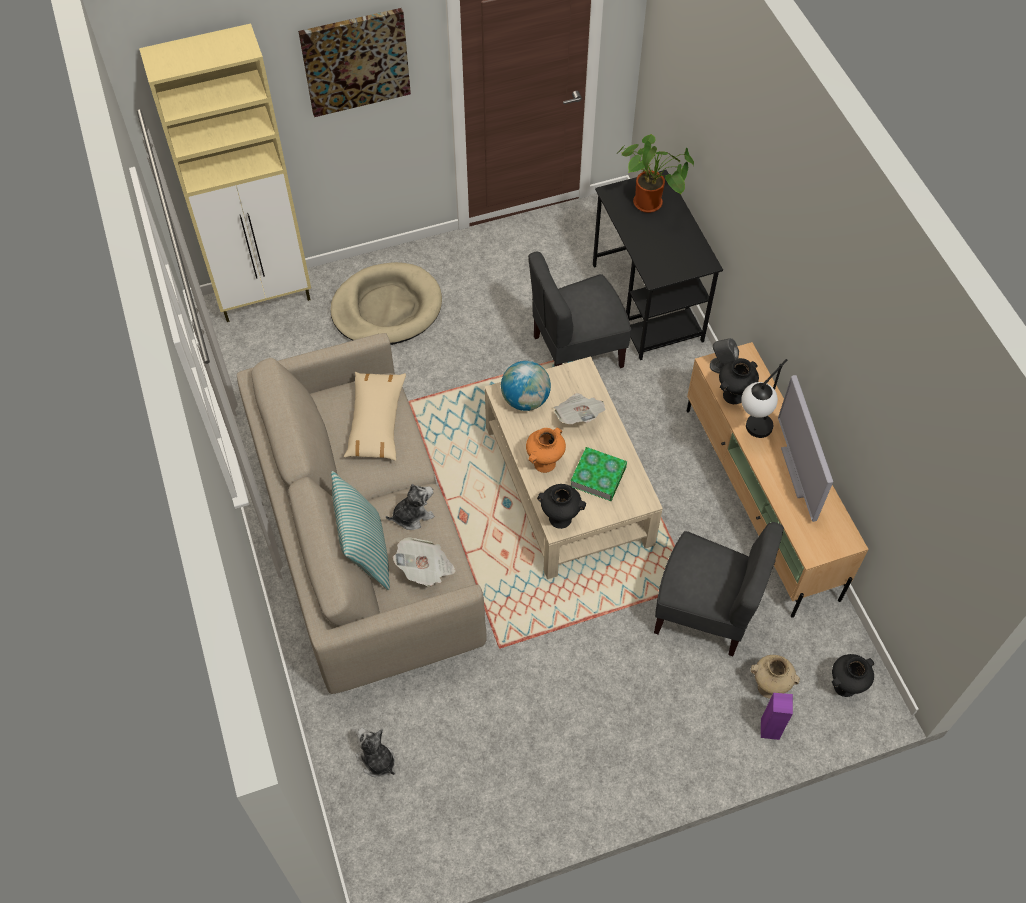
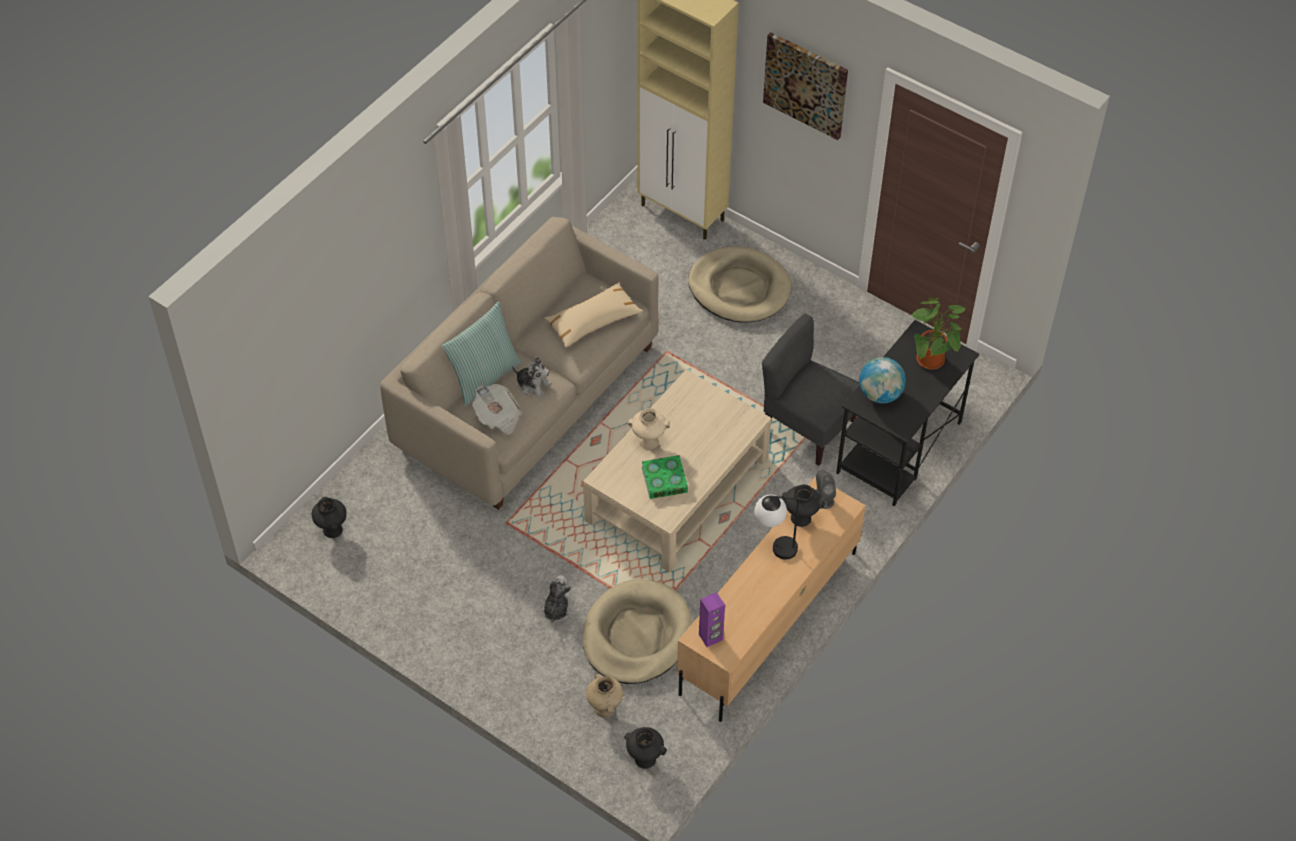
camera: 55 degrees right, 5 degrees down
plush toy [356,728,395,777] -> plush toy moved to [542,575,572,623]
globe [501,361,551,411] -> globe moved to [859,357,906,403]
orange vase [526,427,566,473] -> beige vase [628,408,670,450]
black vase [537,484,586,529] -> black vase moved to [312,497,347,538]
newspaper [553,393,606,424] -> none
grey chair [654,522,784,657] -> beige dog bed [582,579,692,684]
purple speaker [761,693,793,740] -> purple speaker moved to [699,592,725,647]
television [778,375,833,522] -> none

